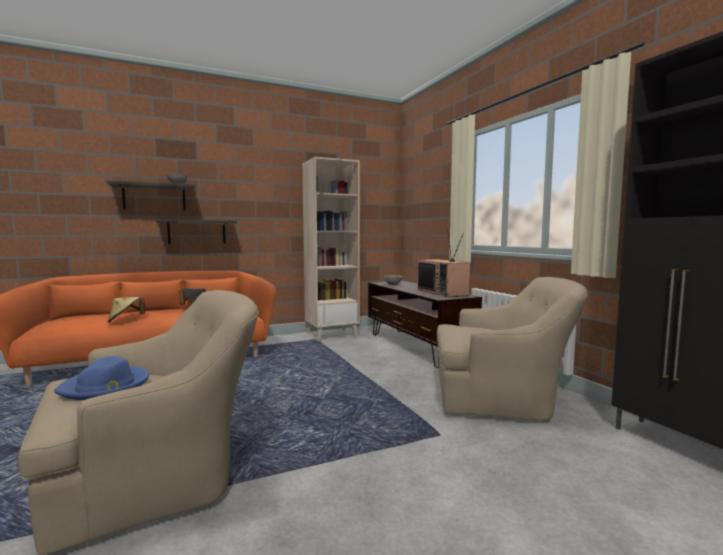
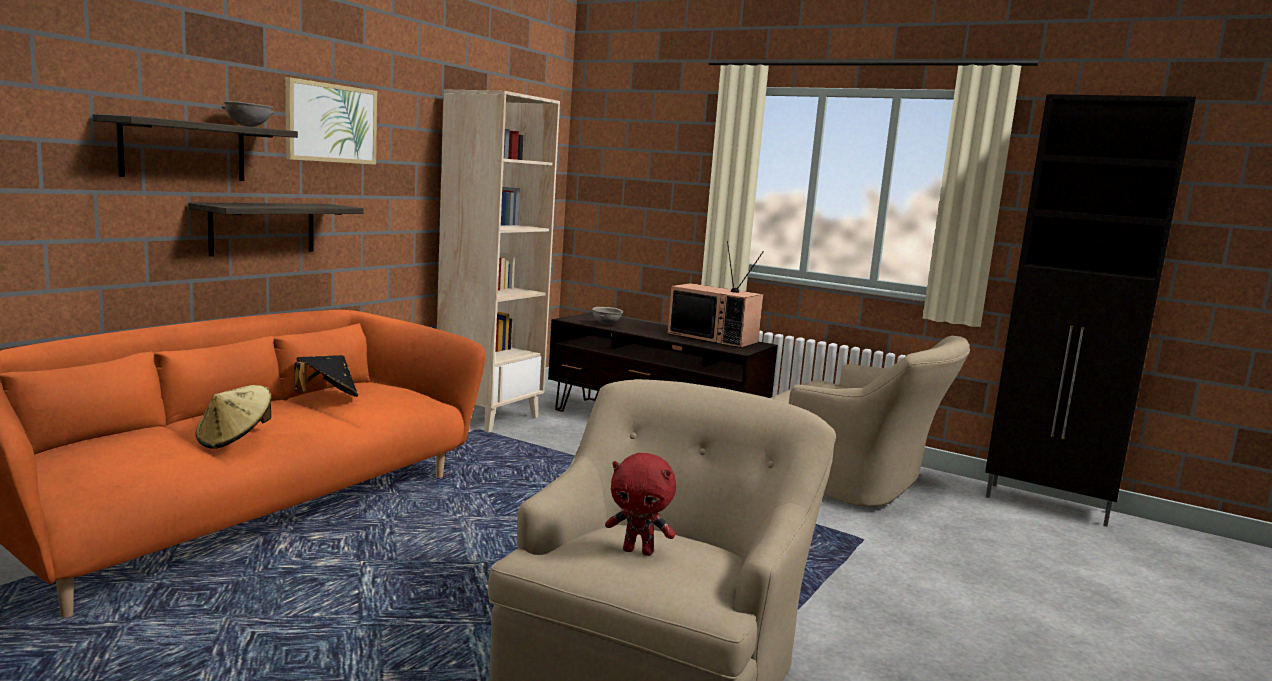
camera: 35 degrees left, 5 degrees up
blue hat [54,356,149,400] -> red plush toy [605,453,676,556]
beige armchair [437,277,588,420] -> beige armchair turned 60 degrees clockwise [771,336,970,507]
none -> picture [285,77,377,165]

